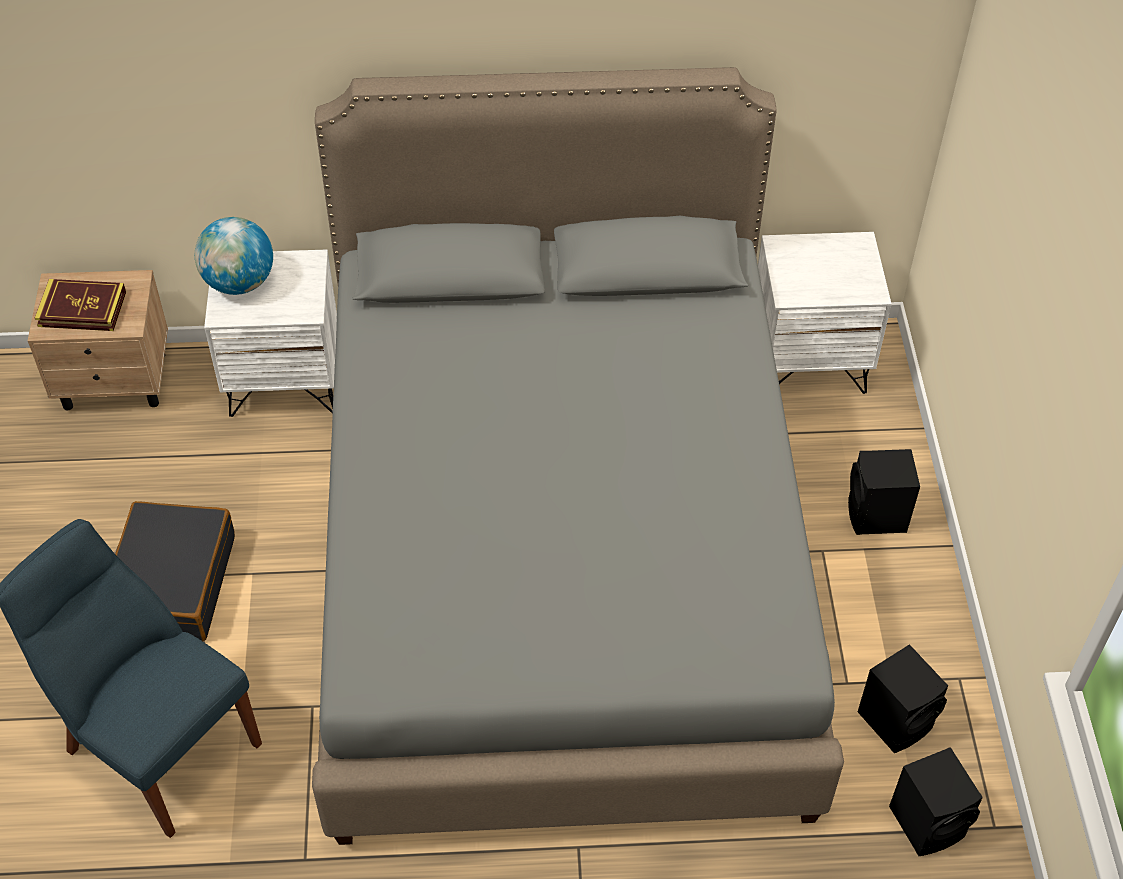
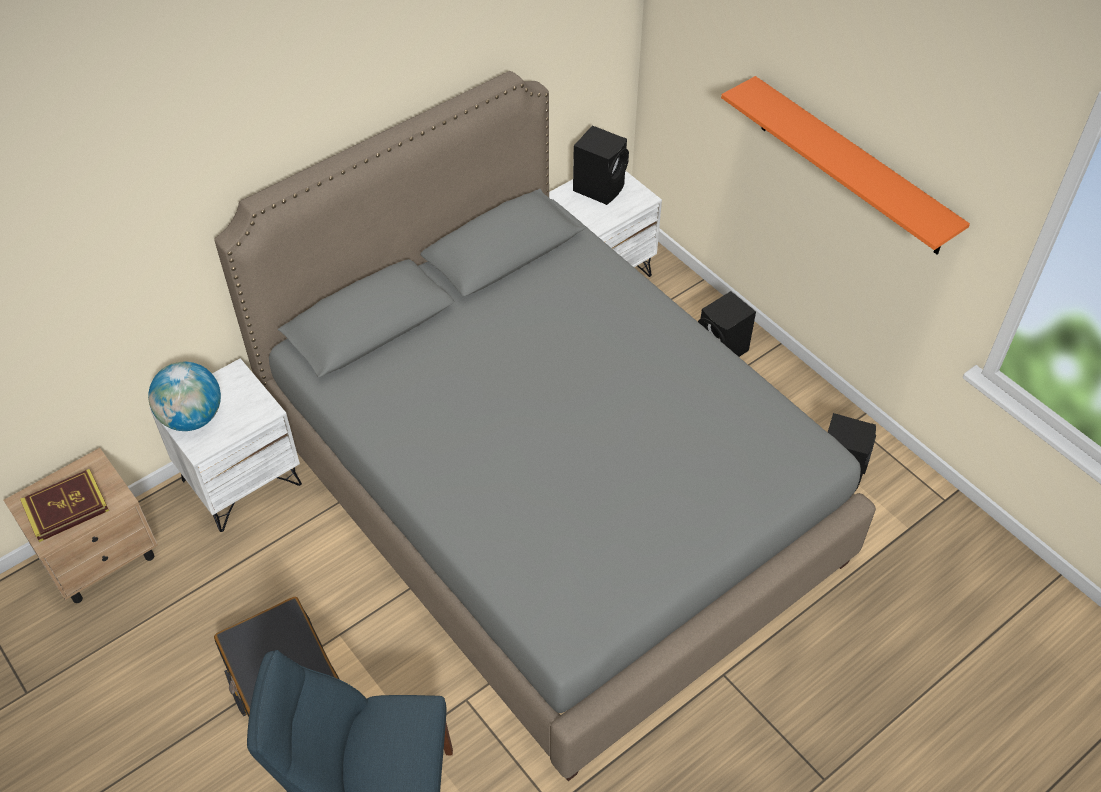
camera: 35 degrees left, 0 degrees up
black speaker [889,747,983,856] -> black speaker moved to [573,125,629,205]
none -> orange shelf [721,76,970,254]

